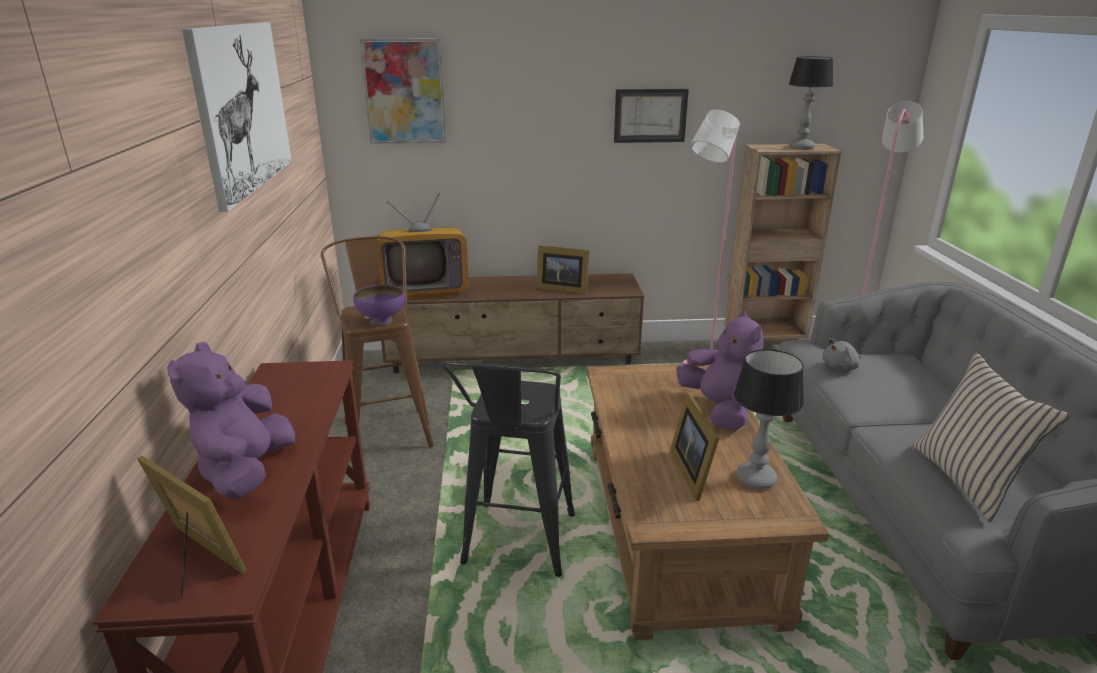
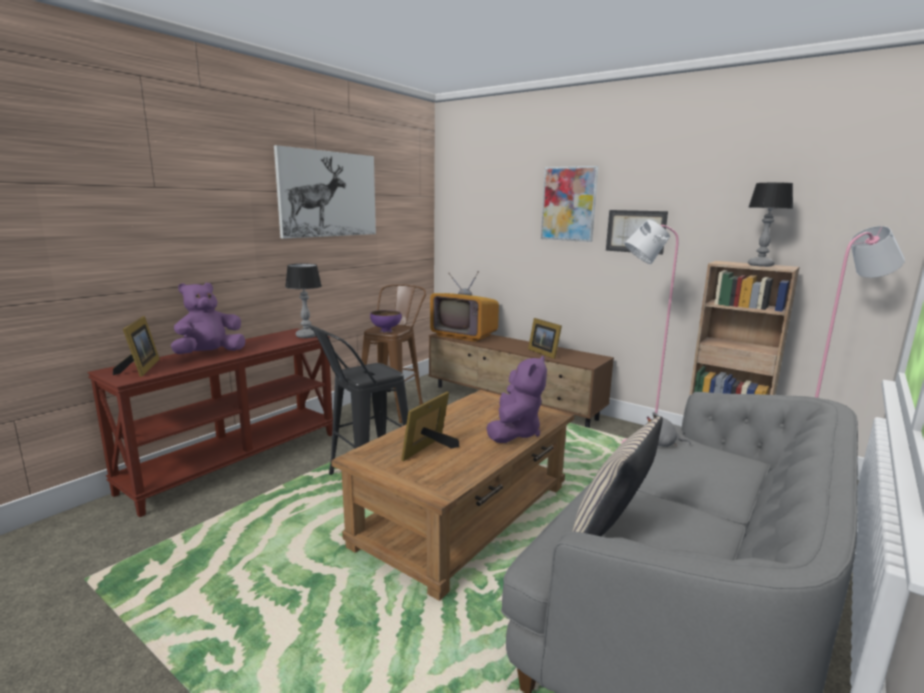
camera: 40 degrees right, 10 degrees down
picture [360,39,446,144] -> picture moved to [541,166,599,242]
table lamp [734,349,804,489] -> table lamp moved to [285,264,322,338]

